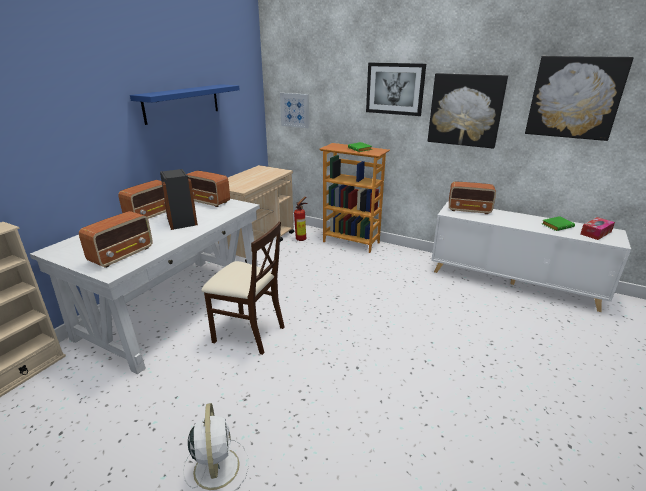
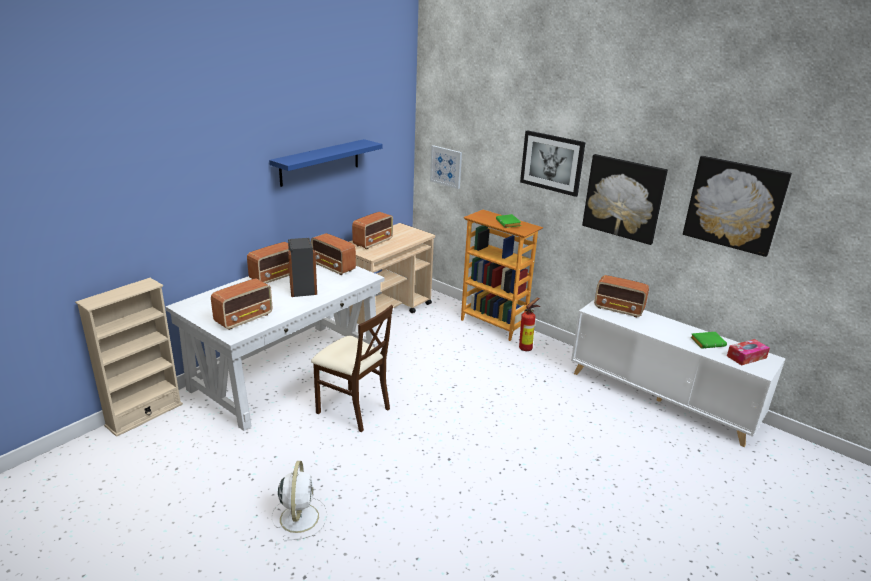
camera: 10 degrees right, 0 degrees up
fire extinguisher [294,197,308,241] -> fire extinguisher moved to [519,298,540,351]
none -> radio [352,212,393,249]

